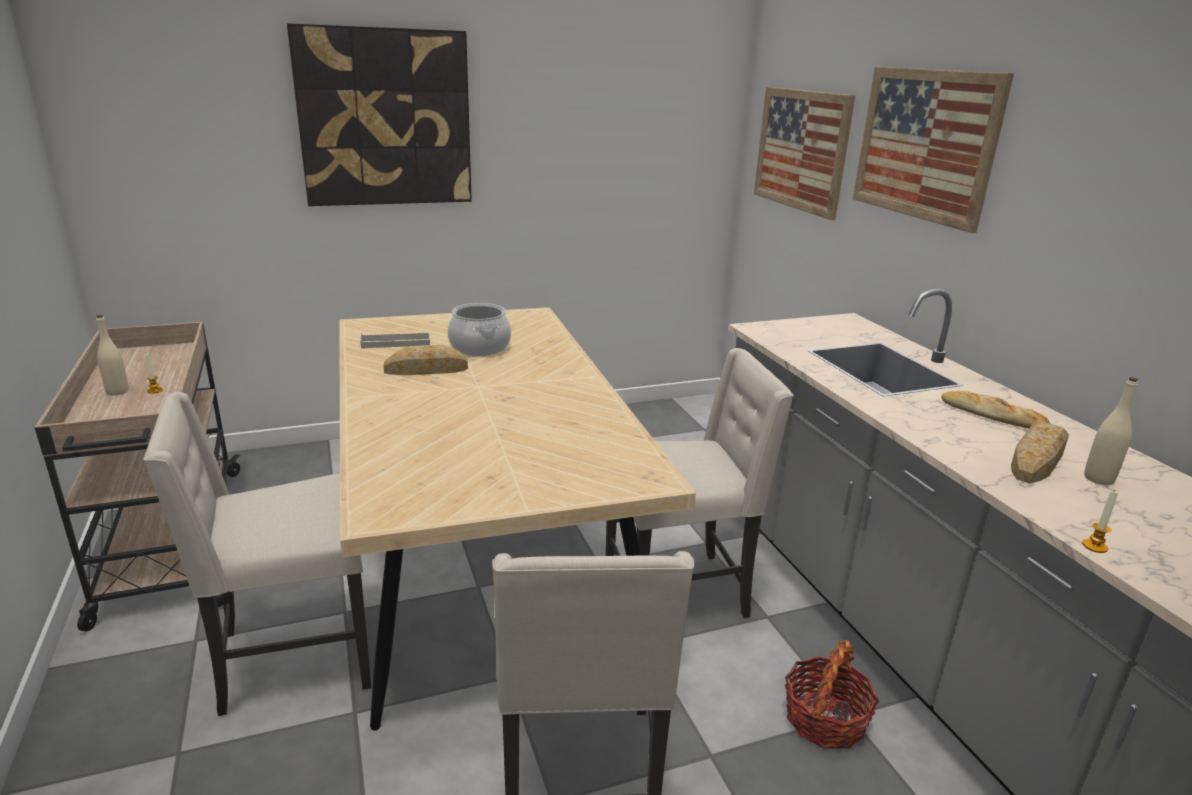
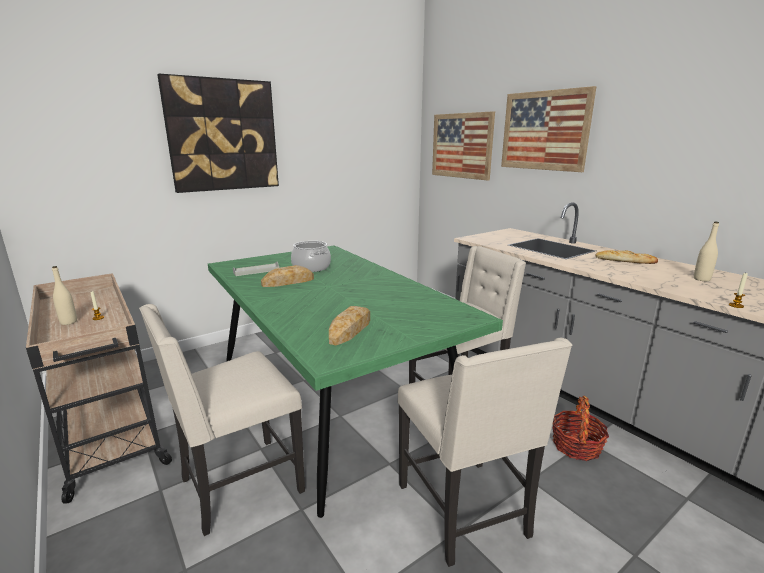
camera: 15 degrees left, 5 degrees down
beige dining table [339,307,696,730] -> green dining table [208,245,503,518]
bread [1011,421,1069,483] -> bread moved to [329,306,370,345]

